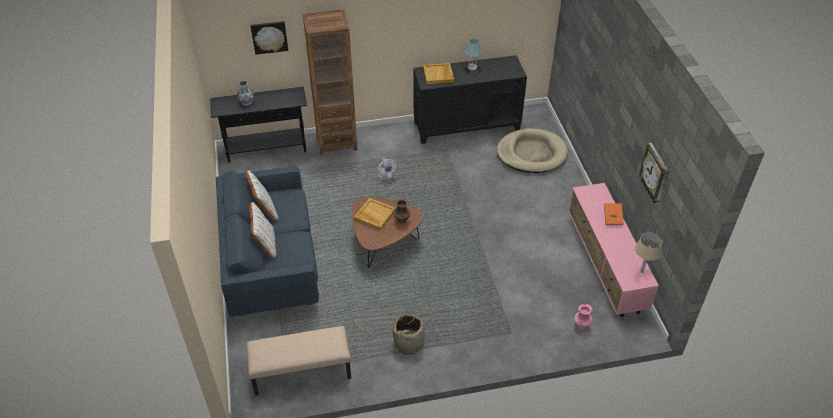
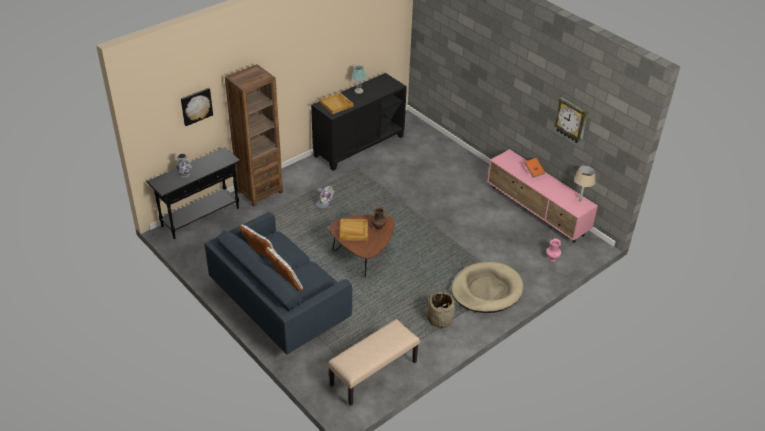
camera: 30 degrees left, 5 degrees down
beige dog bed [497,128,568,173] -> beige dog bed moved to [451,262,524,313]

